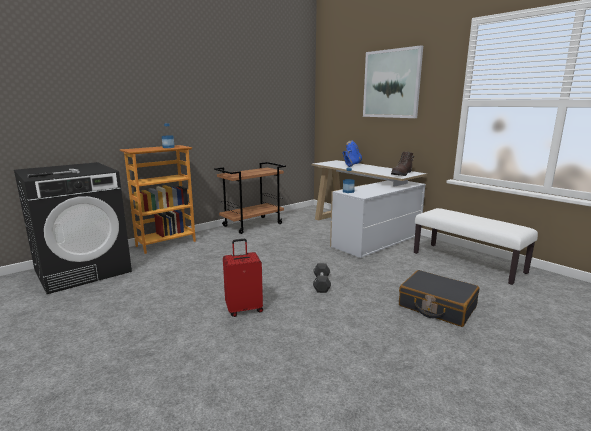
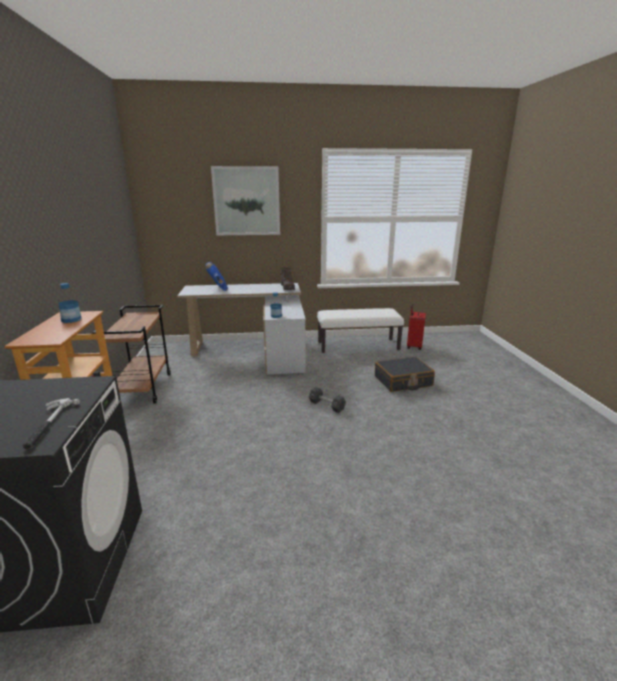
camera: 55 degrees left, 5 degrees up
red suitcase [223,239,263,317] -> red suitcase moved to [407,304,426,350]

